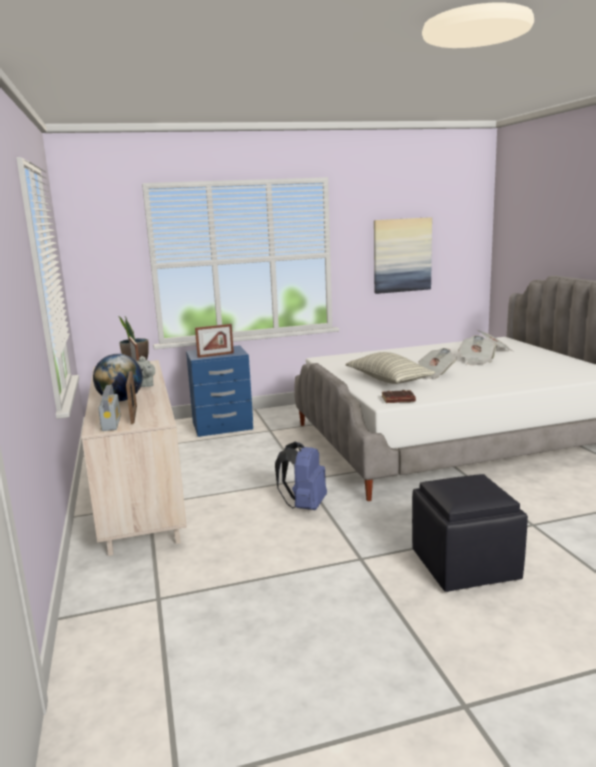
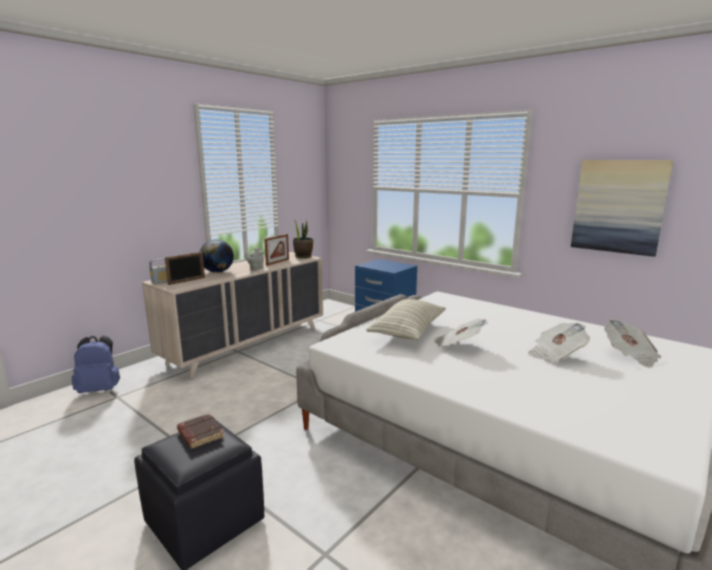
camera: 55 degrees right, 0 degrees up
picture frame [195,324,234,358] -> none
blue backpack [275,442,327,510] -> blue backpack moved to [71,335,120,393]
brown book [382,390,416,403] -> brown book moved to [177,414,224,449]

